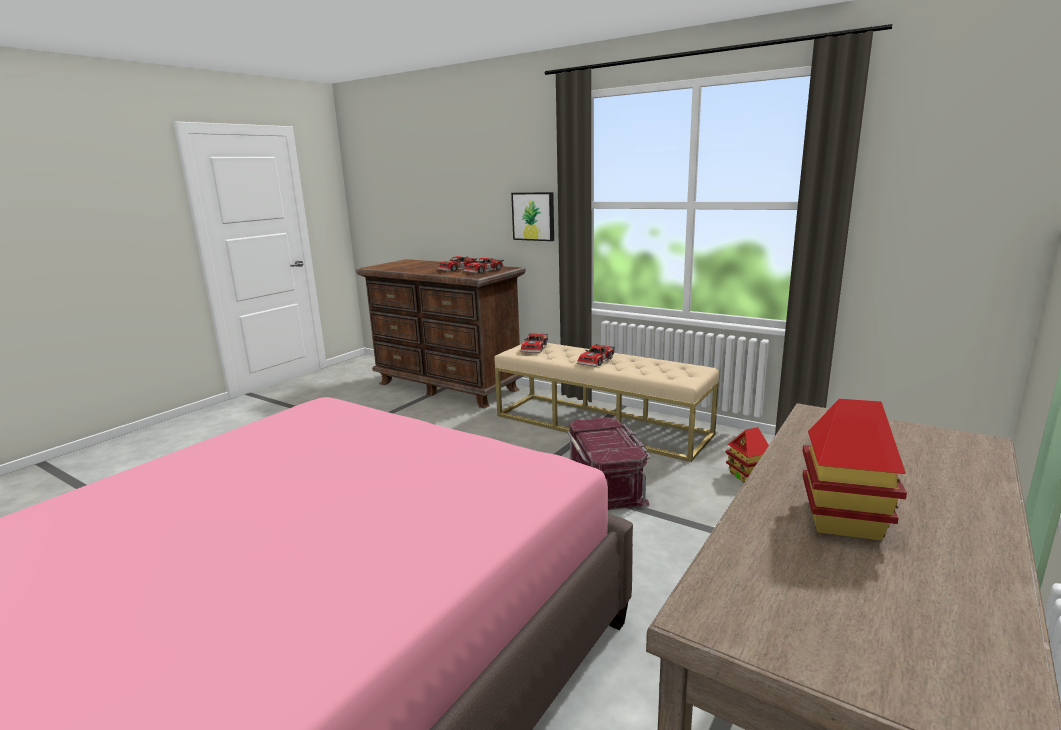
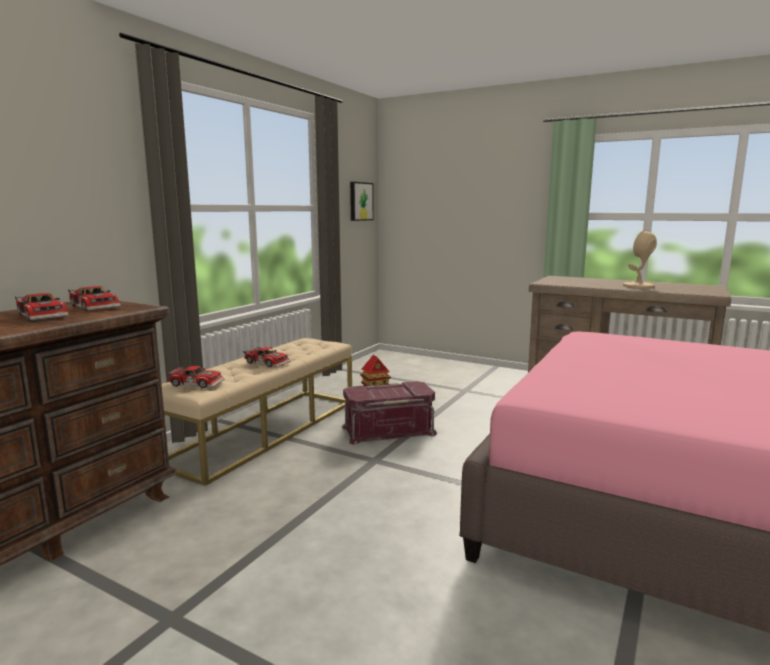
camera: 95 degrees left, 5 degrees down
picture [511,192,554,241] -> picture moved to [350,182,374,221]
toy house [802,399,907,540] -> beige table lamp [623,230,657,288]

